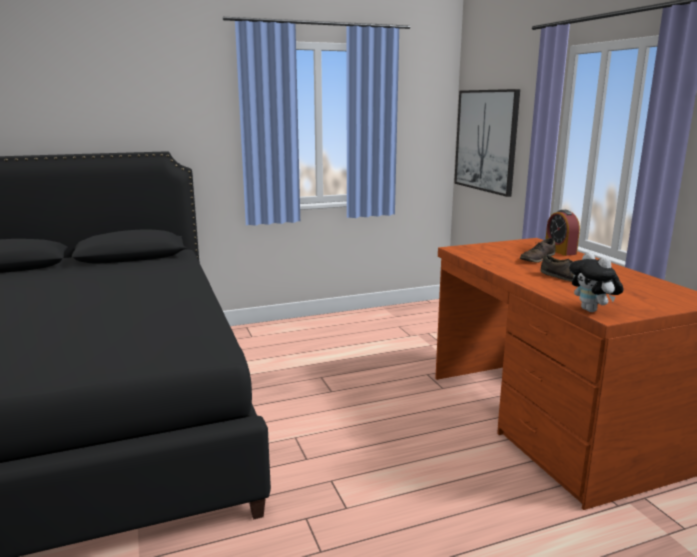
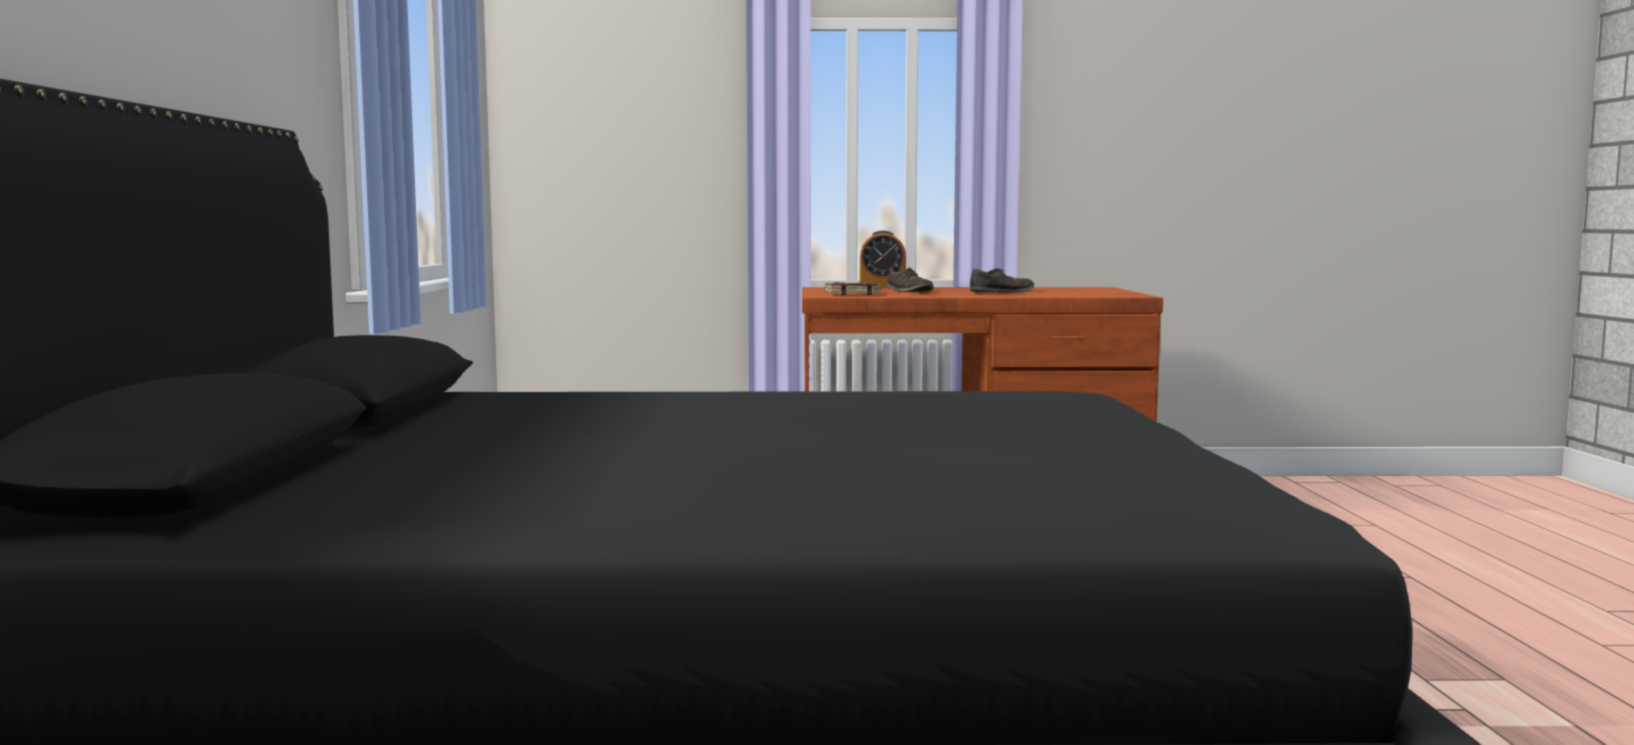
camera: 70 degrees left, 10 degrees down
picture [454,89,520,197] -> none
plush toy [569,252,624,312] -> none
none -> brown book [825,282,882,295]

